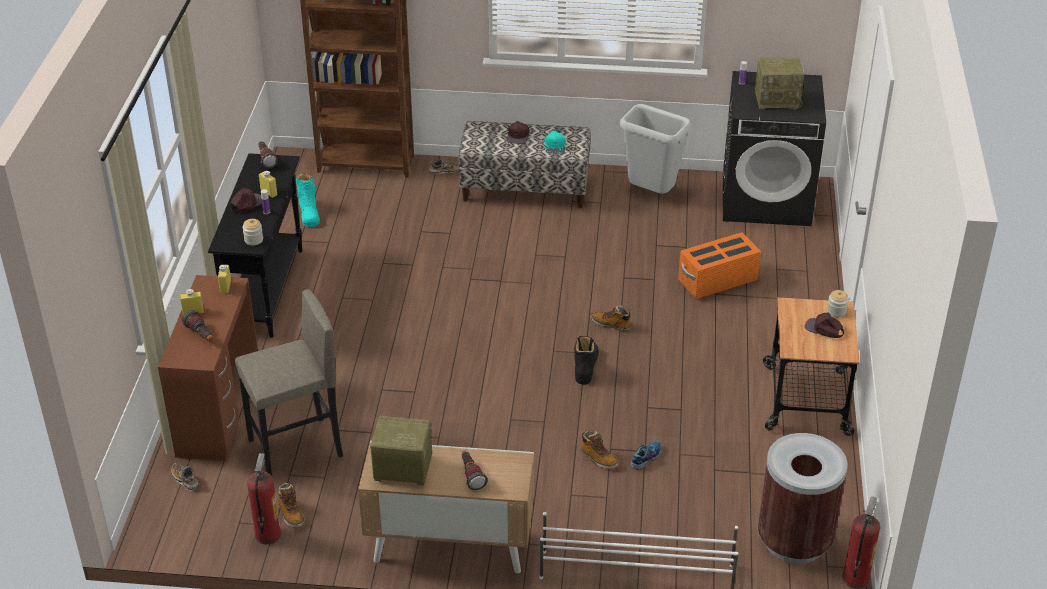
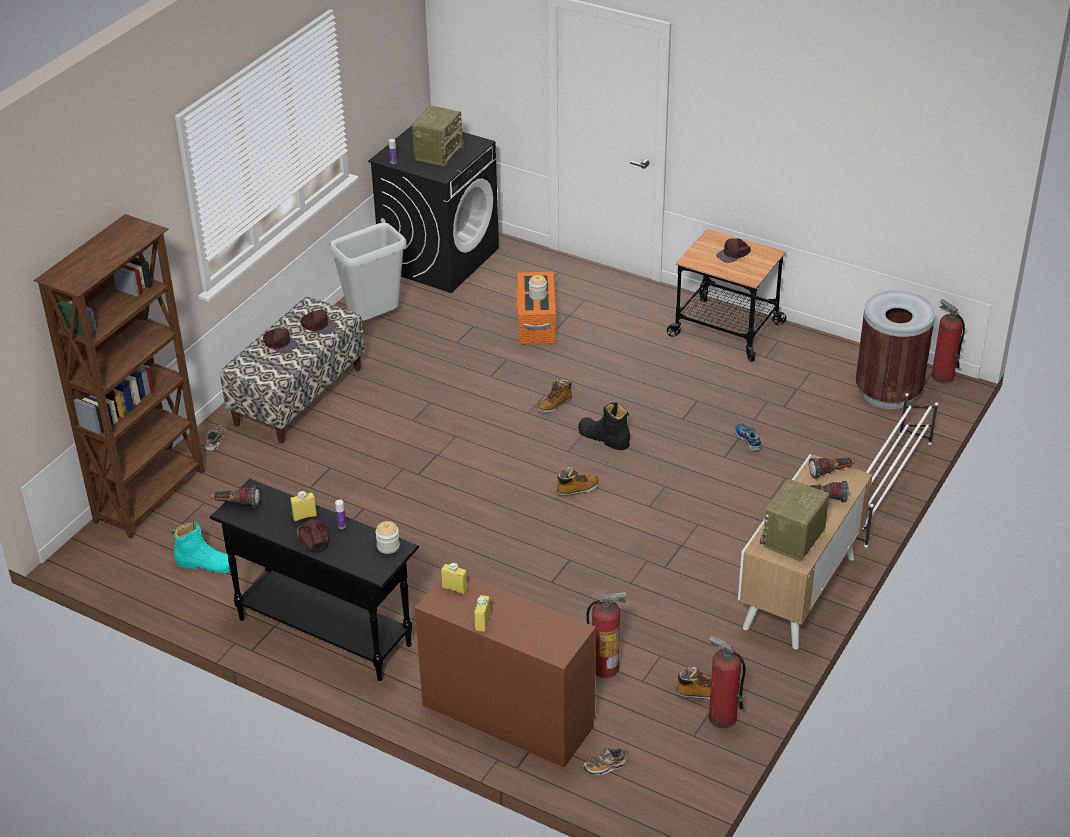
camera: 65 degrees left, 0 degrees up
flashlight [182,310,213,341] -> flashlight moved to [809,458,855,479]
grey stool [235,289,343,476] -> fire extinguisher [586,592,626,678]
turquoise cap [544,131,566,154] -> brown cap [301,310,337,334]
boot [580,430,618,469] -> boot moved to [556,467,600,497]
jar [827,290,849,318] -> jar moved to [529,275,547,301]

